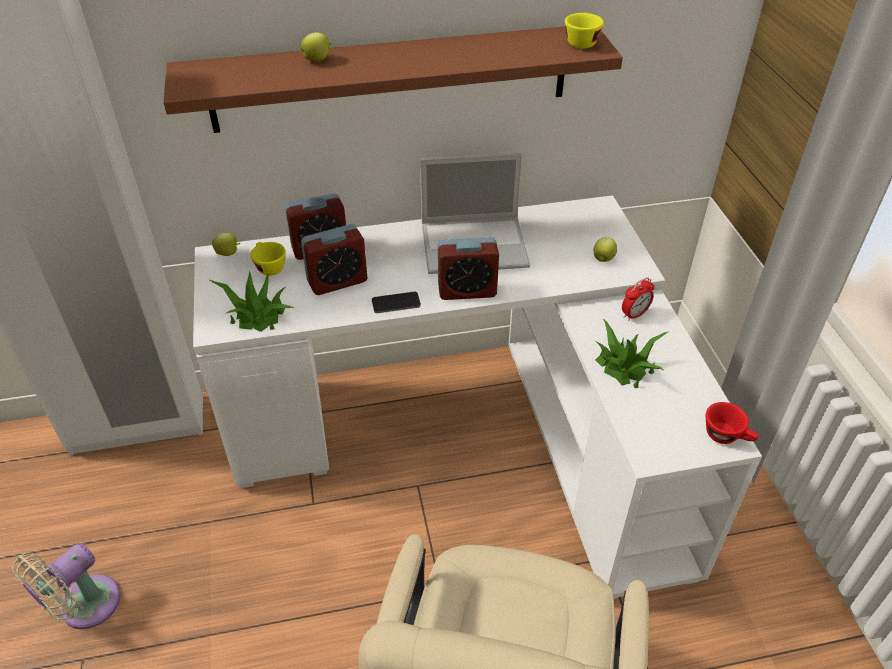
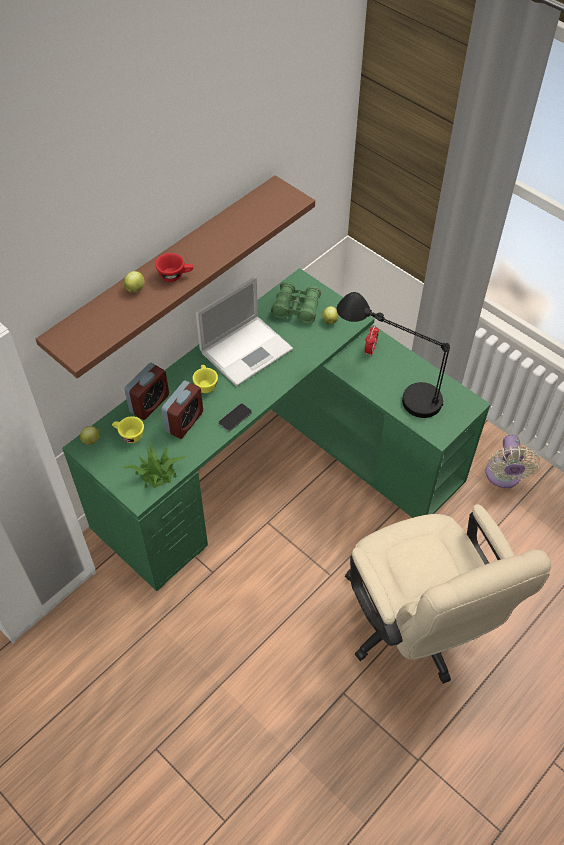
camera: 35 degrees left, 10 degrees up
beige fan [12,543,120,629] -> beige fan moved to [485,435,540,488]
white desk [193,195,762,599] -> green desk [62,268,491,591]
alarm clock [438,237,499,300] -> none
yellow cup [565,13,604,48] -> yellow cup moved to [192,365,218,393]
potted plant [595,319,668,388] -> black table lamp [337,292,450,418]
red cup [706,402,759,444] -> red cup moved to [155,253,194,282]
none -> green binoculars [271,282,321,324]

